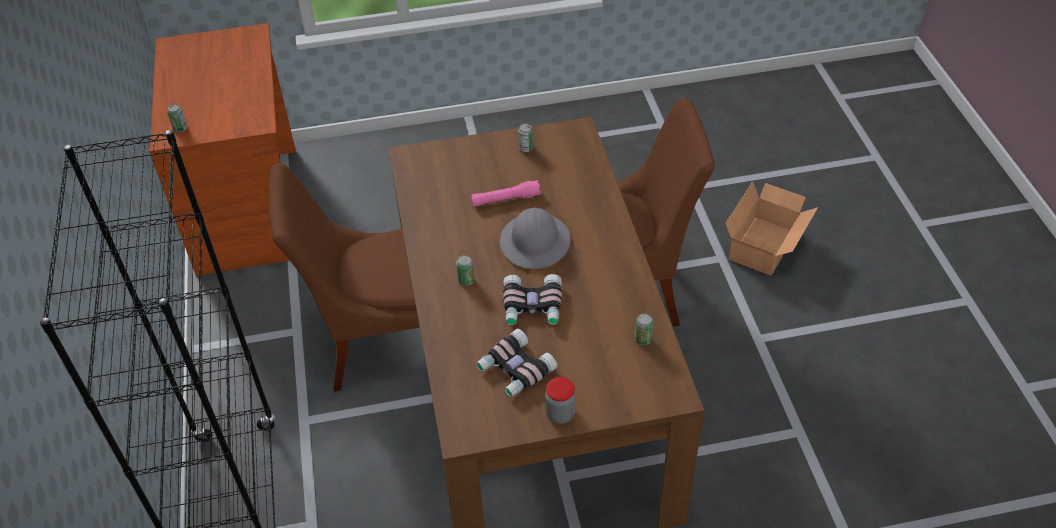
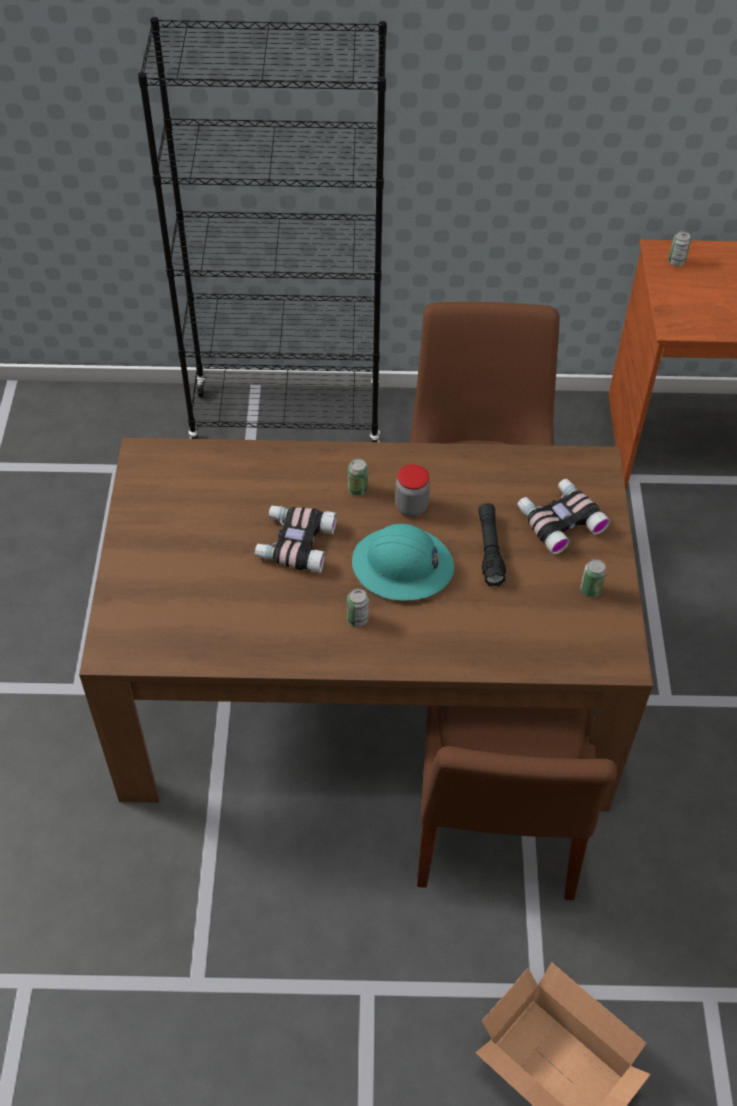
camera: 100 degrees right, 5 degrees up
pink flashlight [472,180,541,207] -> black flashlight [478,503,506,586]
binoculars [476,328,557,397] -> binoculars moved to [517,479,611,555]
grey hard hat [500,208,570,269] -> turquoise hard hat [352,524,454,601]
jar [545,377,576,424] -> jar moved to [395,464,430,517]
can [635,313,653,345] -> can moved to [347,588,369,627]

